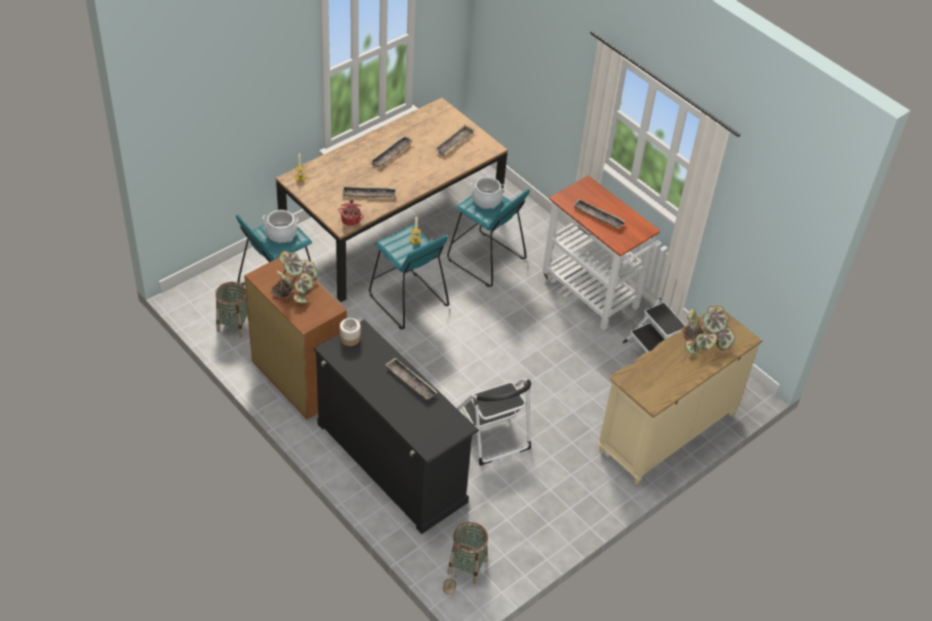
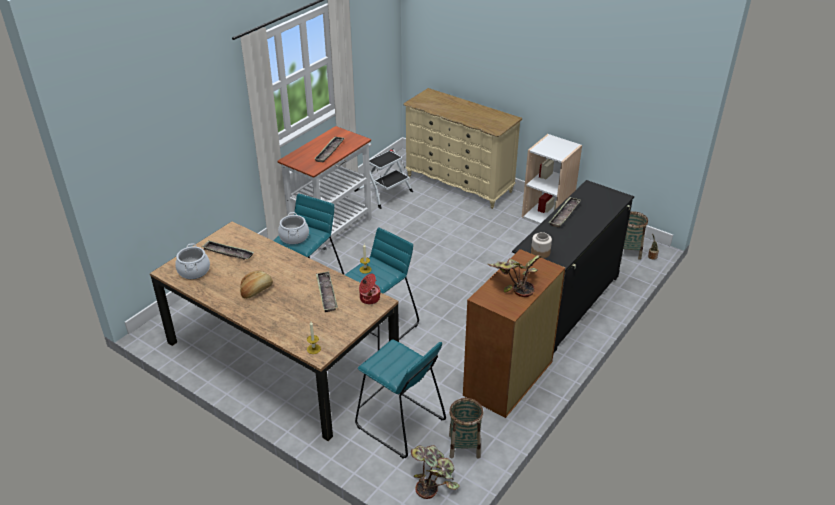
camera: 100 degrees left, 10 degrees down
cooking pot [263,210,299,243] -> cooking pot moved to [175,243,210,279]
tray [371,136,413,168] -> bread [240,271,273,299]
step ladder [457,378,531,466] -> none
potted plant [683,306,735,356] -> potted plant moved to [411,445,459,499]
none -> bookcase [522,134,582,224]

